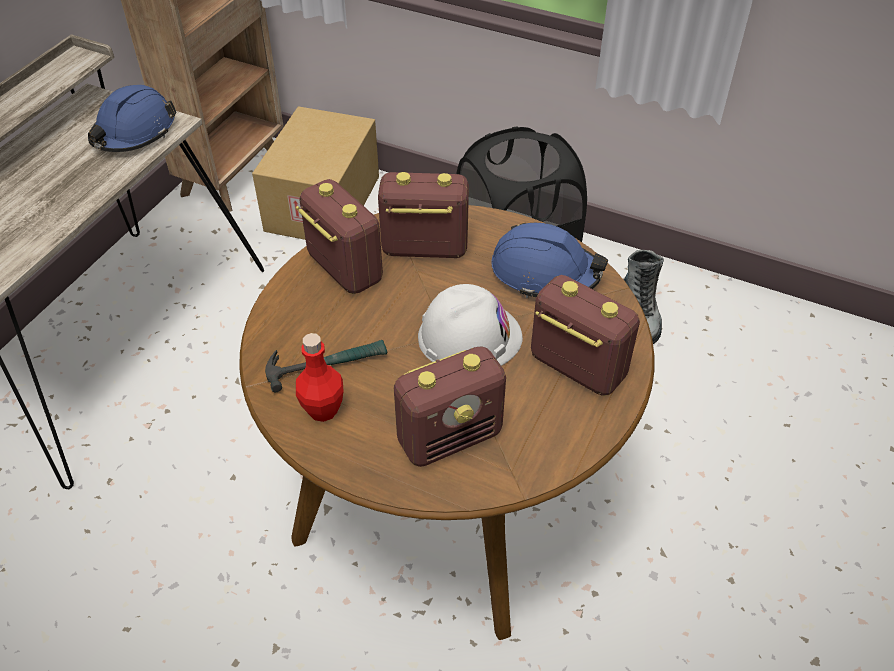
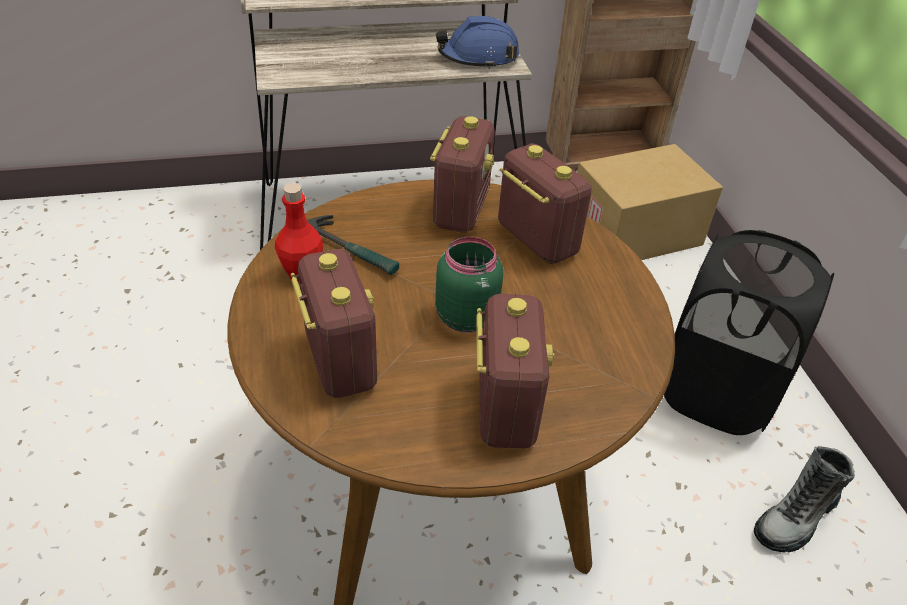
camera: 50 degrees right, 5 degrees down
radio [394,347,506,467] -> radio turned 135 degrees counterclockwise [290,249,377,398]
white hard hat [418,284,523,366] -> green jar [435,237,503,333]
blue hard hat [491,223,608,298] -> none

